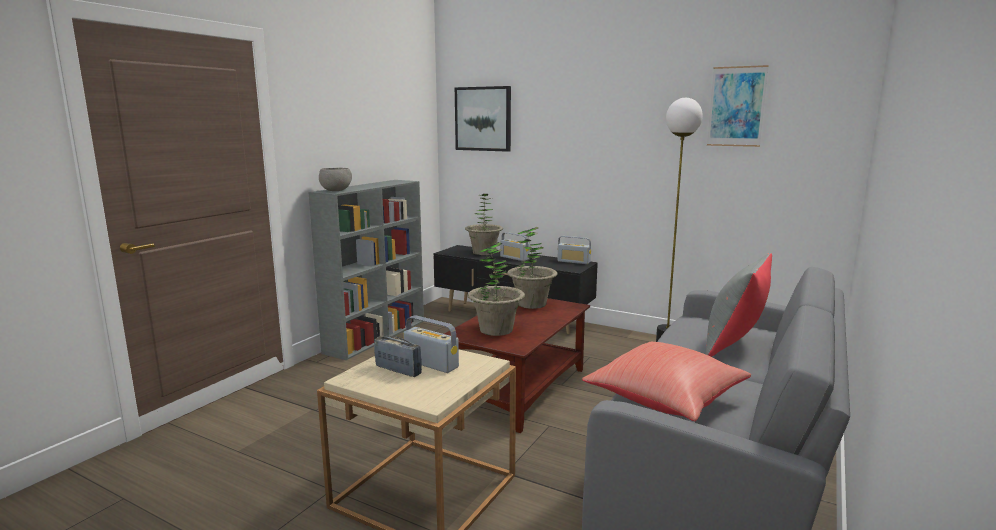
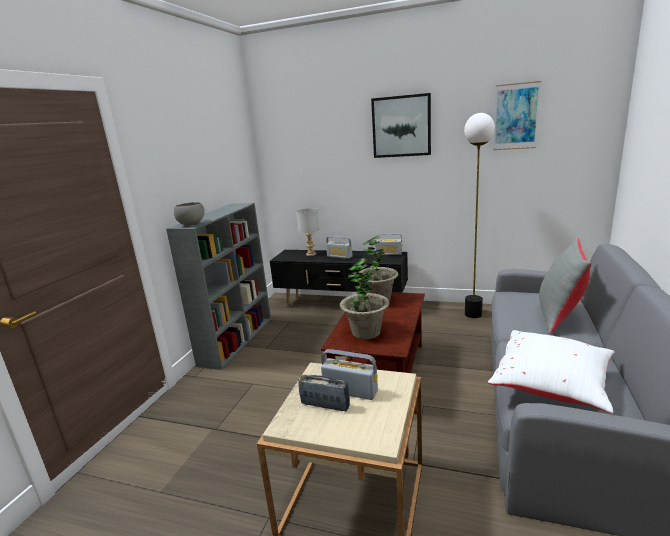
camera: 10 degrees left, 5 degrees up
picture [455,86,511,152] -> picture moved to [371,93,431,158]
potted plant [465,194,503,255] -> grey table lamp [296,208,319,256]
red pillow [582,342,751,421] -> white pillow [488,330,615,414]

